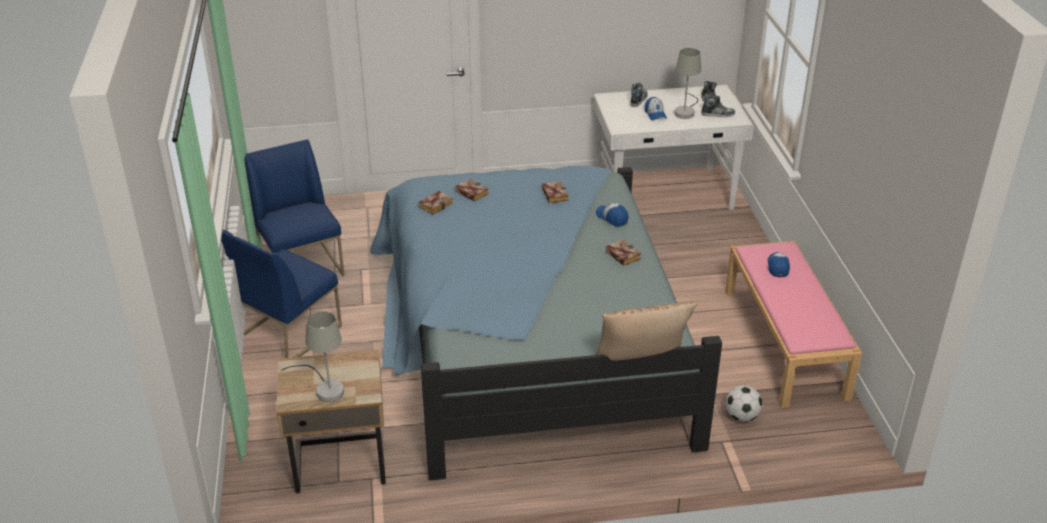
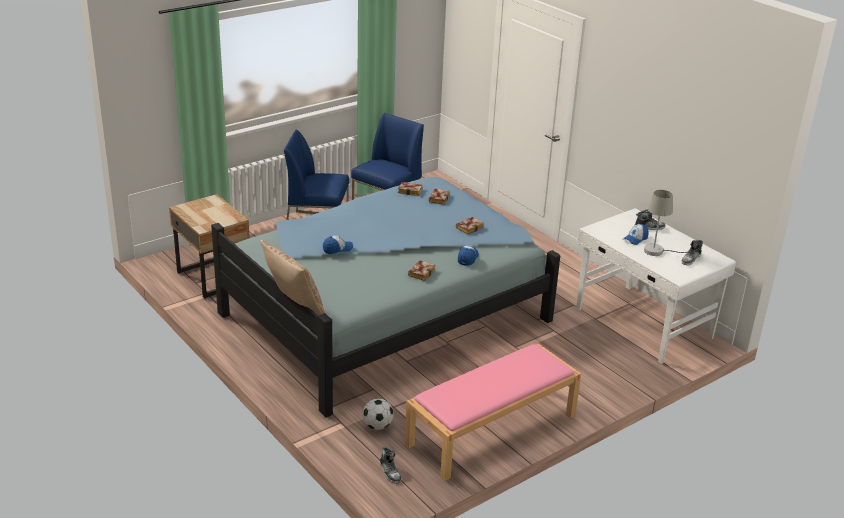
camera: 60 degrees right, 5 degrees down
grey table lamp [282,311,344,402] -> none
shoe [701,95,735,117] -> shoe moved to [380,447,401,484]
cap [767,252,790,277] -> cap moved to [323,236,353,254]

